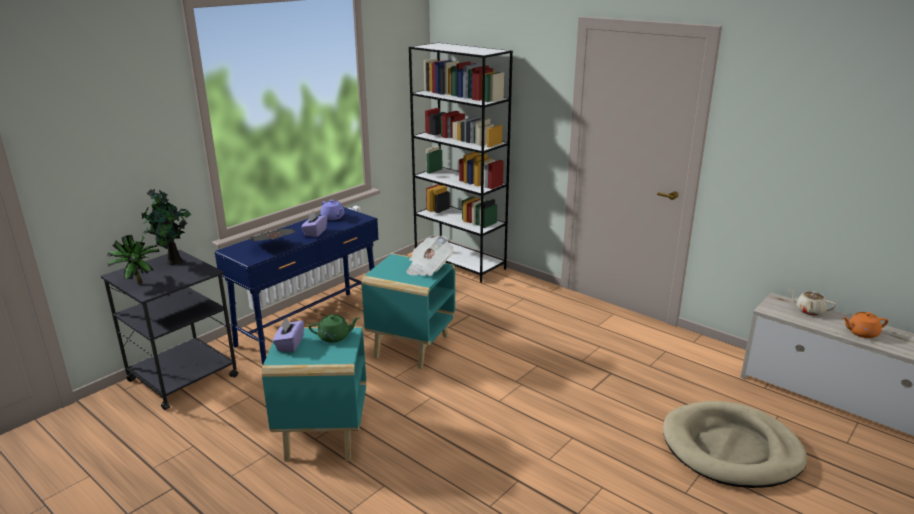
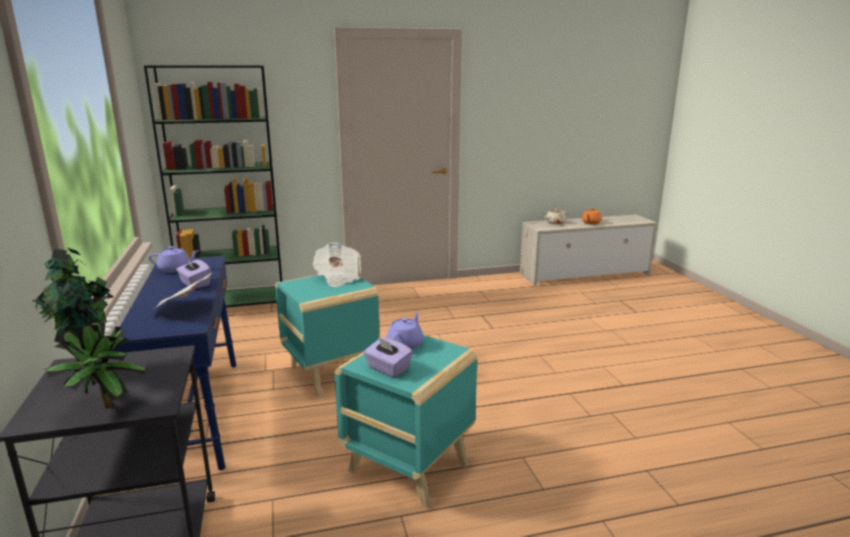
camera: 55 degrees left, 5 degrees down
green teapot [309,315,359,343] -> purple teapot [386,313,423,350]
white bookcase [409,43,513,283] -> green bookcase [144,66,282,308]
beige dog bed [663,401,807,488] -> none

